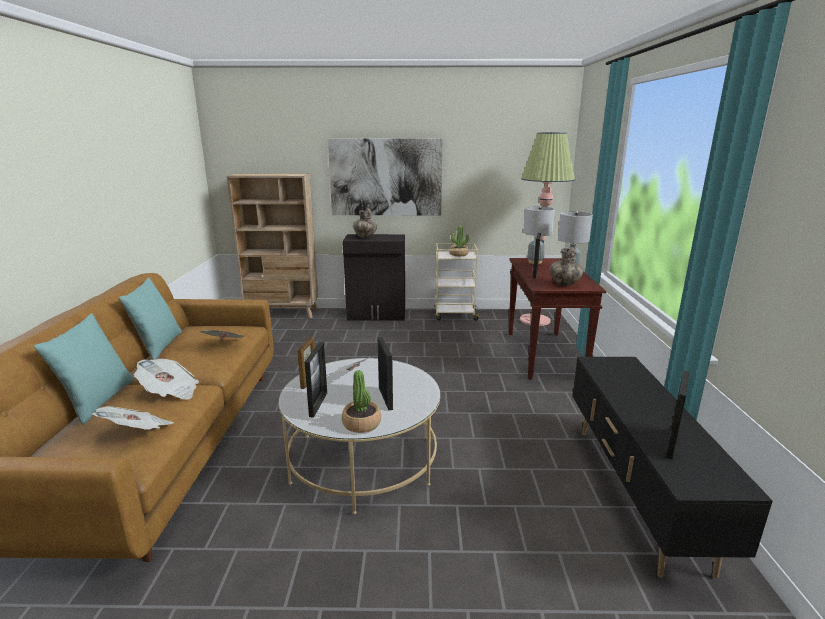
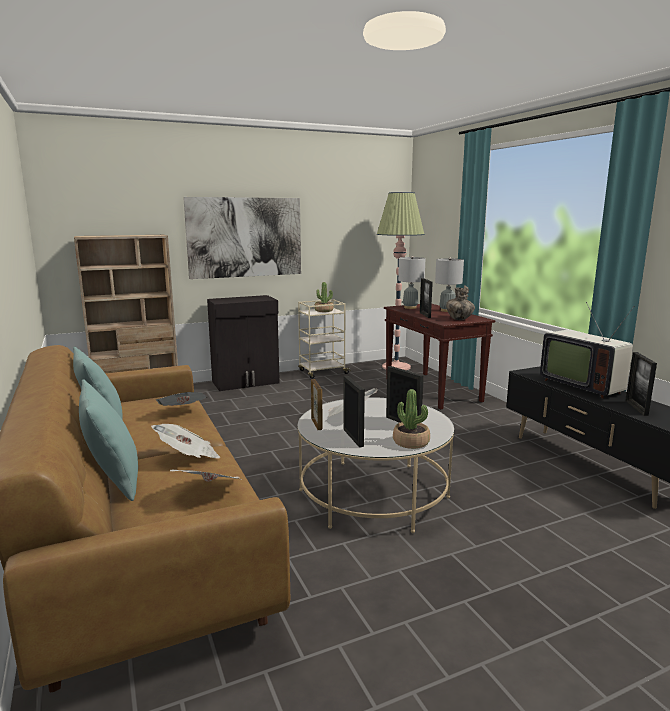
camera: 25 degrees left, 5 degrees down
vase [353,208,377,238] -> none
none -> television [540,302,633,399]

